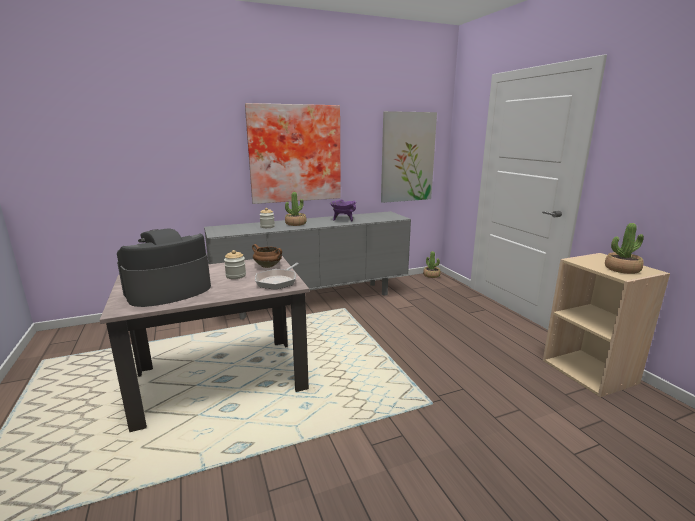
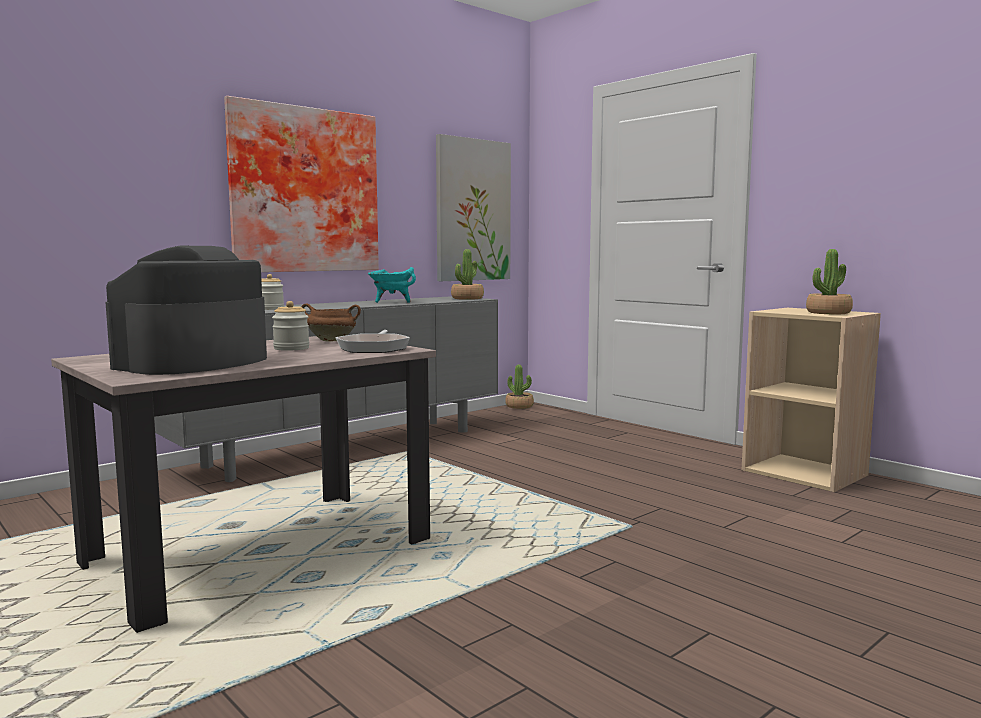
camera: 20 degrees left, 10 degrees down
potted plant [285,192,307,226] -> potted plant moved to [451,249,484,300]
purple cooking pot [330,199,356,222] -> turquoise cooking pot [368,267,416,303]

